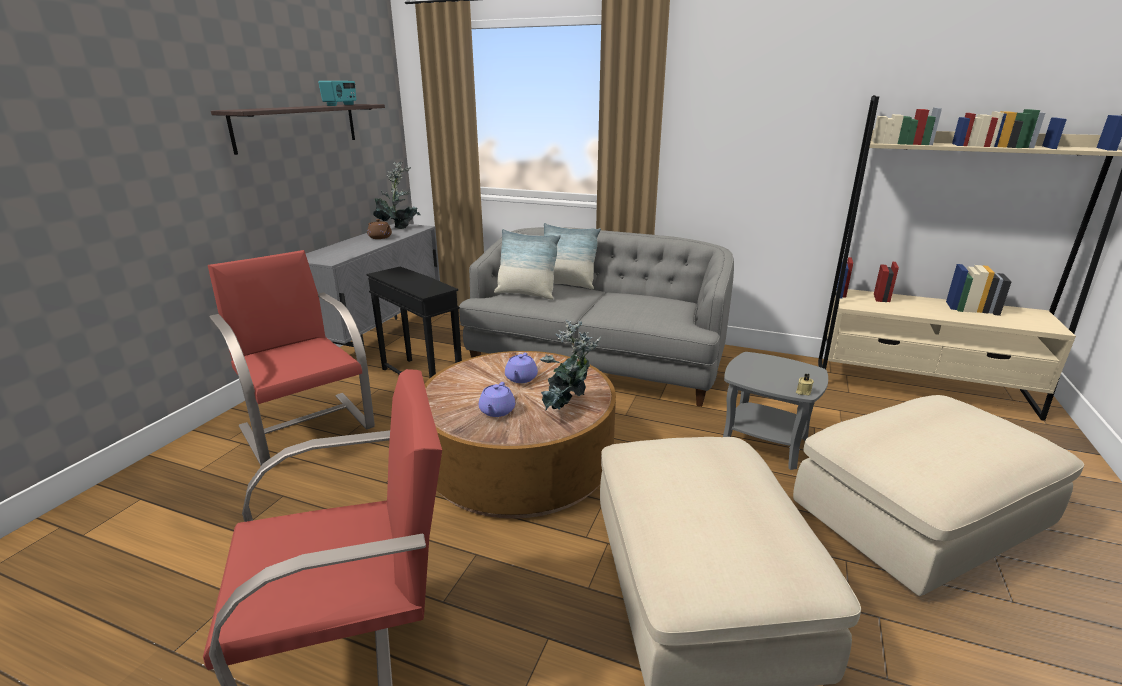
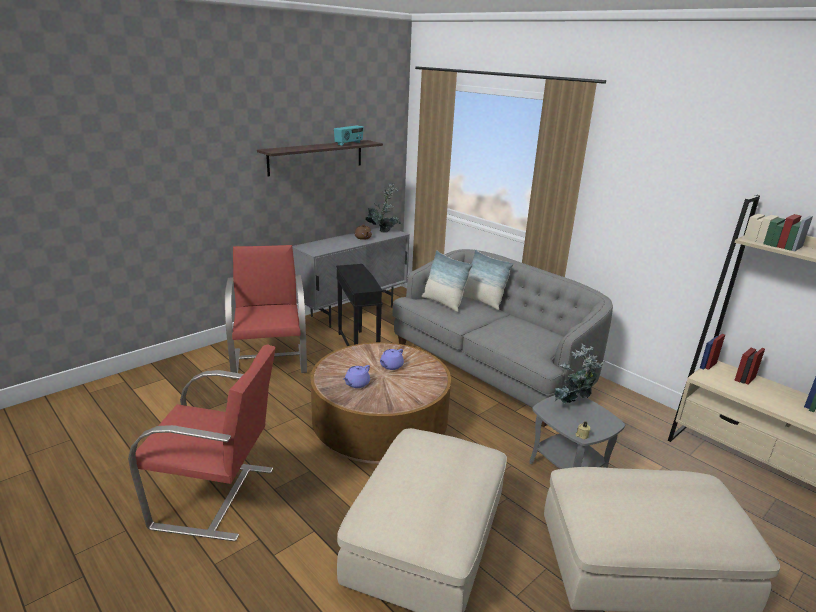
camera: 25 degrees right, 0 degrees up
potted plant [540,320,601,411] -> potted plant moved to [555,344,605,404]

